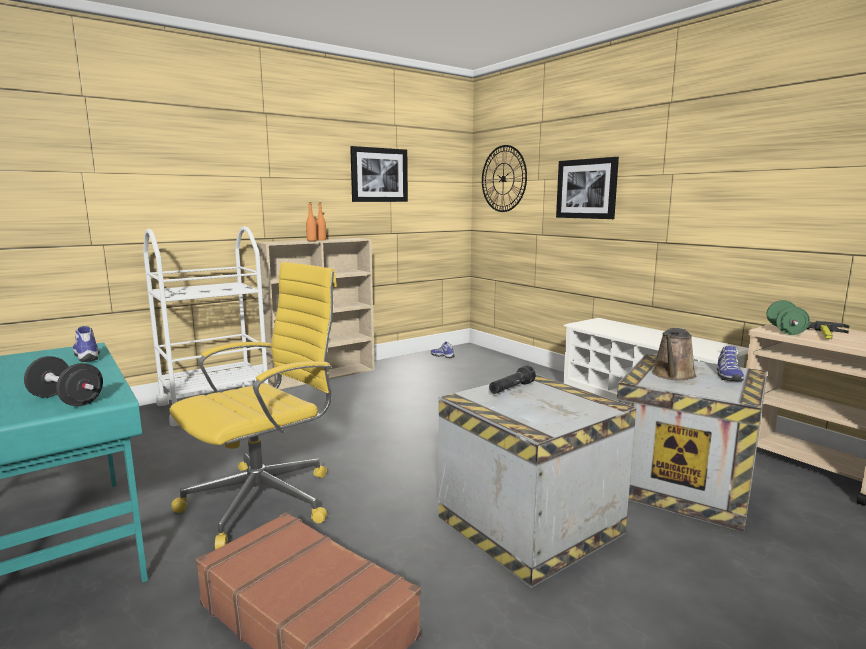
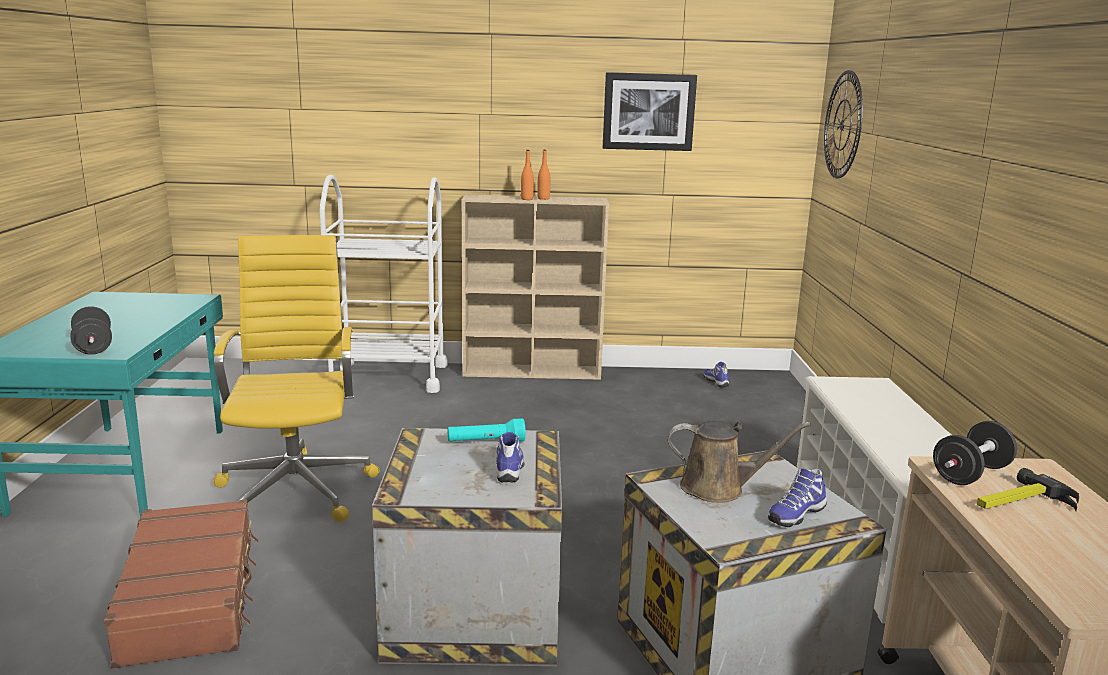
camera: 35 degrees right, 5 degrees up
shoe [73,326,100,362] -> shoe moved to [496,432,525,482]
yellow office chair [169,262,337,550] -> yellow office chair turned 90 degrees counterclockwise [213,235,379,522]
black flashlight [489,365,536,394] -> turquoise flashlight [448,418,526,442]
picture [556,157,619,219] -> none
brown watering can [652,328,696,381] -> brown watering can turned 150 degrees counterclockwise [668,421,810,503]
green dumbbell [766,300,810,335] -> black dumbbell [933,421,1017,485]

